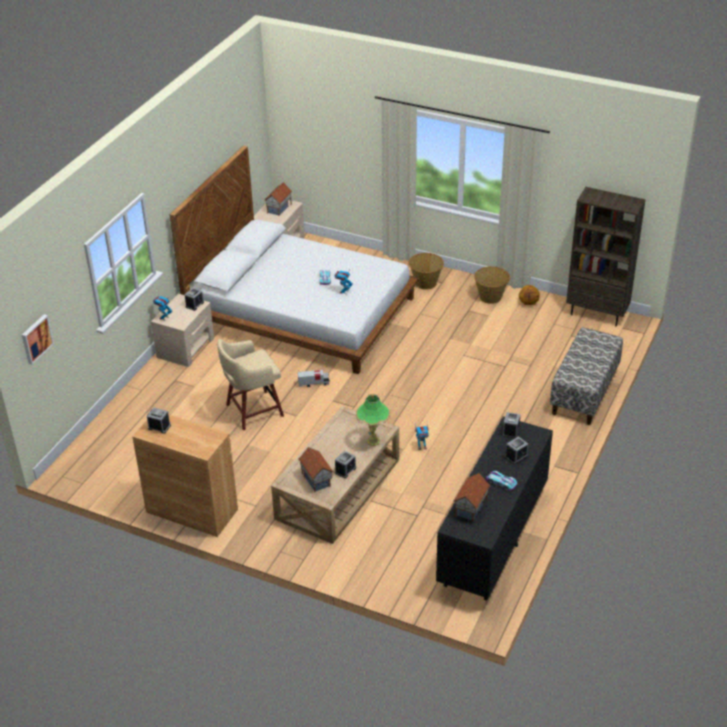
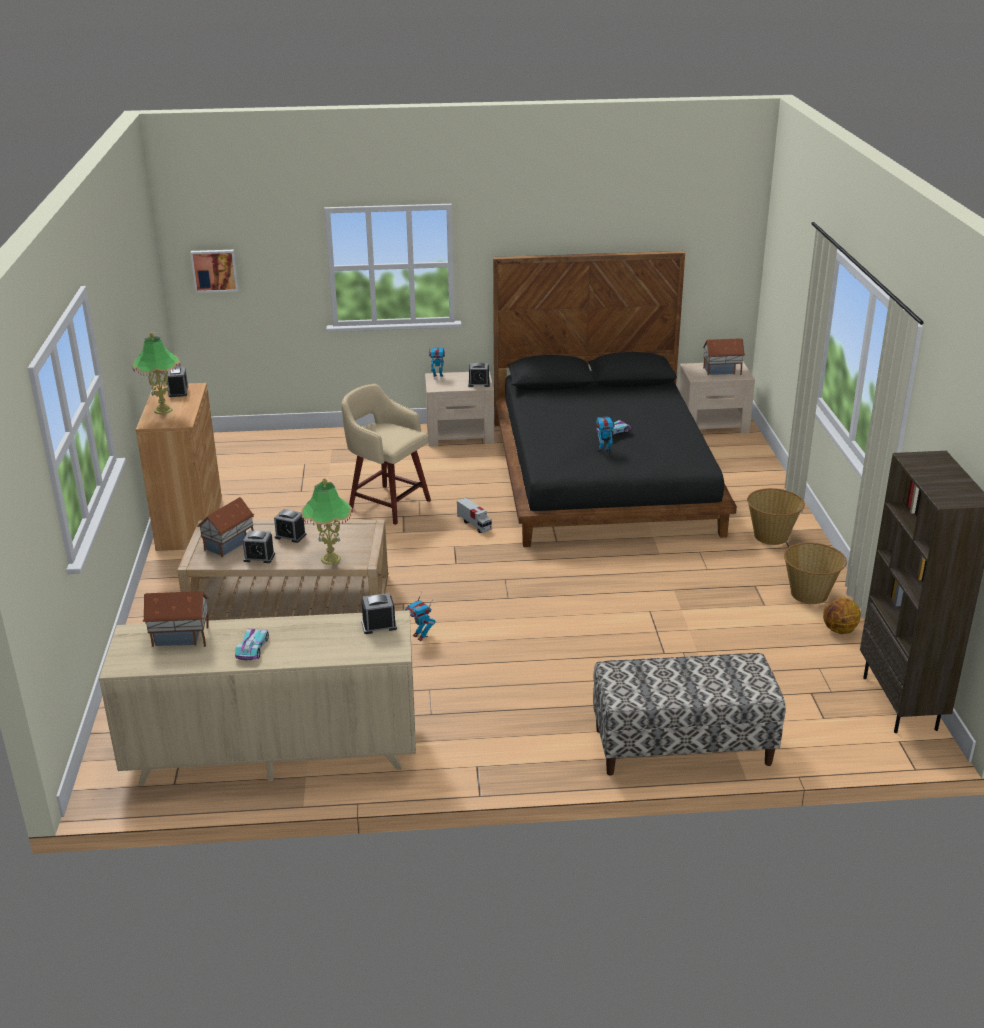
camera: 60 degrees right, 10 degrees down
white bed [170,146,418,374] -> black bed [493,251,737,547]
black dresser [436,416,553,601] -> beige dresser [99,610,416,785]
alarm clock [505,436,528,465] -> alarm clock moved to [274,509,306,543]
none -> table lamp [133,332,180,415]

